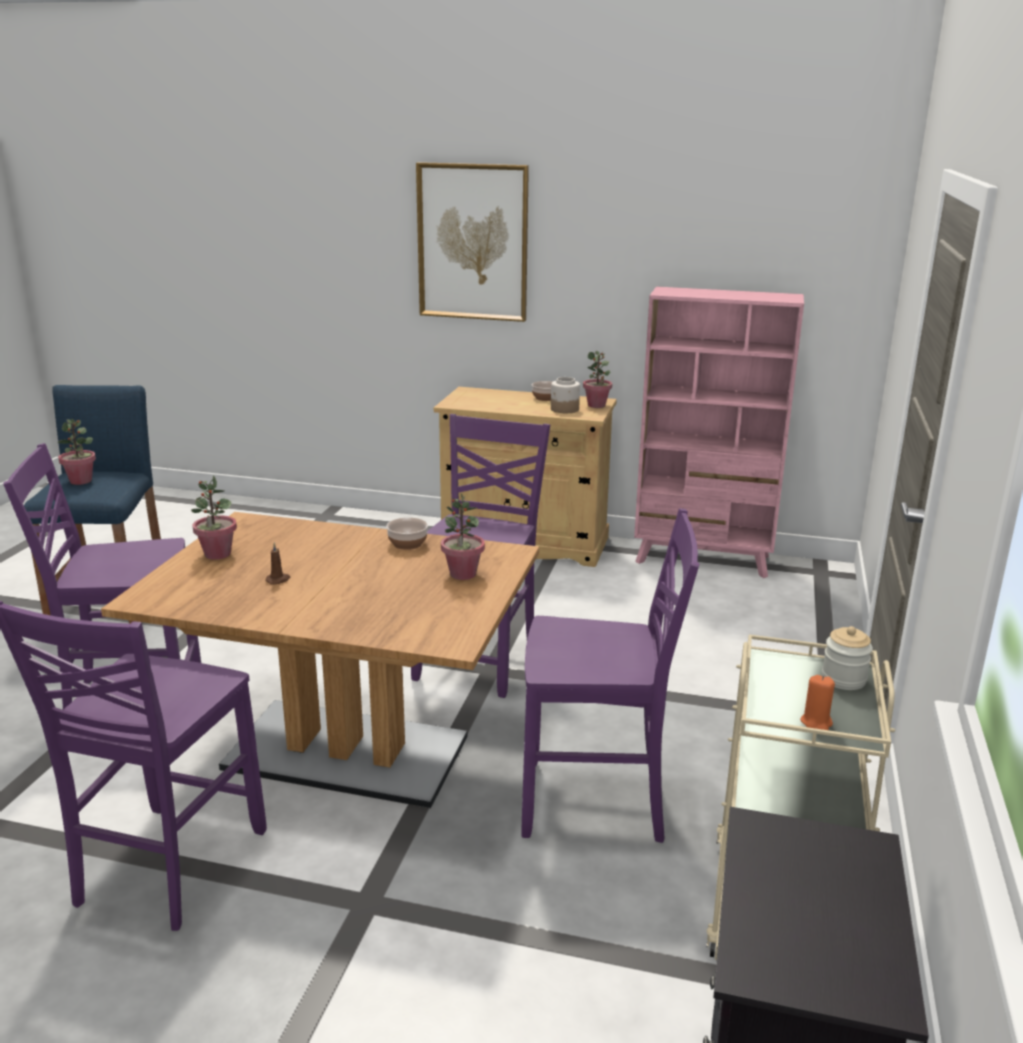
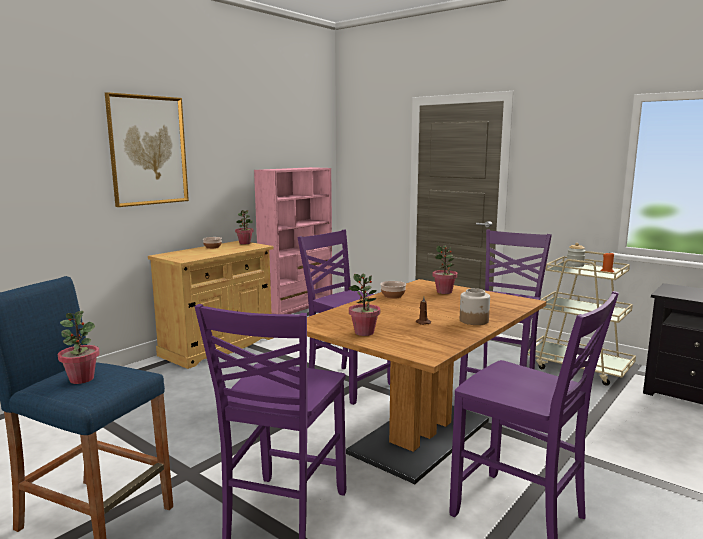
camera: 65 degrees left, 10 degrees down
jar [551,377,580,413] -> jar moved to [460,288,490,325]

